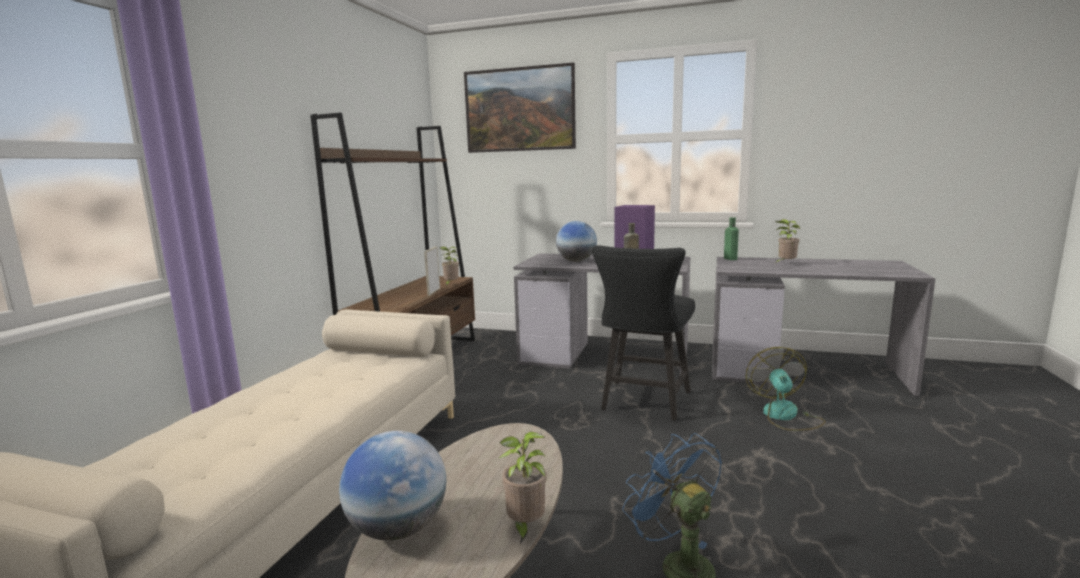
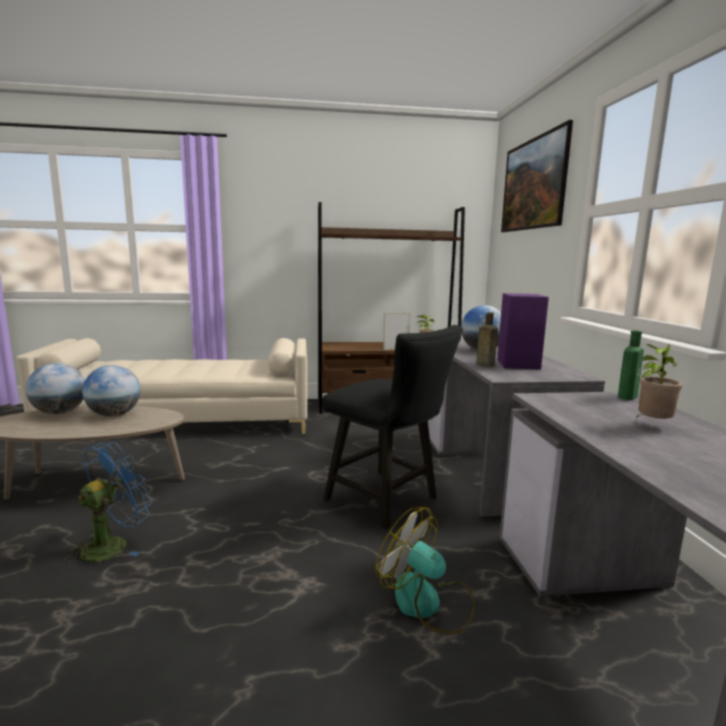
camera: 65 degrees right, 0 degrees up
potted plant [499,432,547,544] -> none
black chair [592,245,695,421] -> black chair turned 135 degrees counterclockwise [322,325,463,529]
fan [746,347,826,431] -> fan turned 120 degrees counterclockwise [376,507,475,634]
none -> globe [82,365,141,417]

